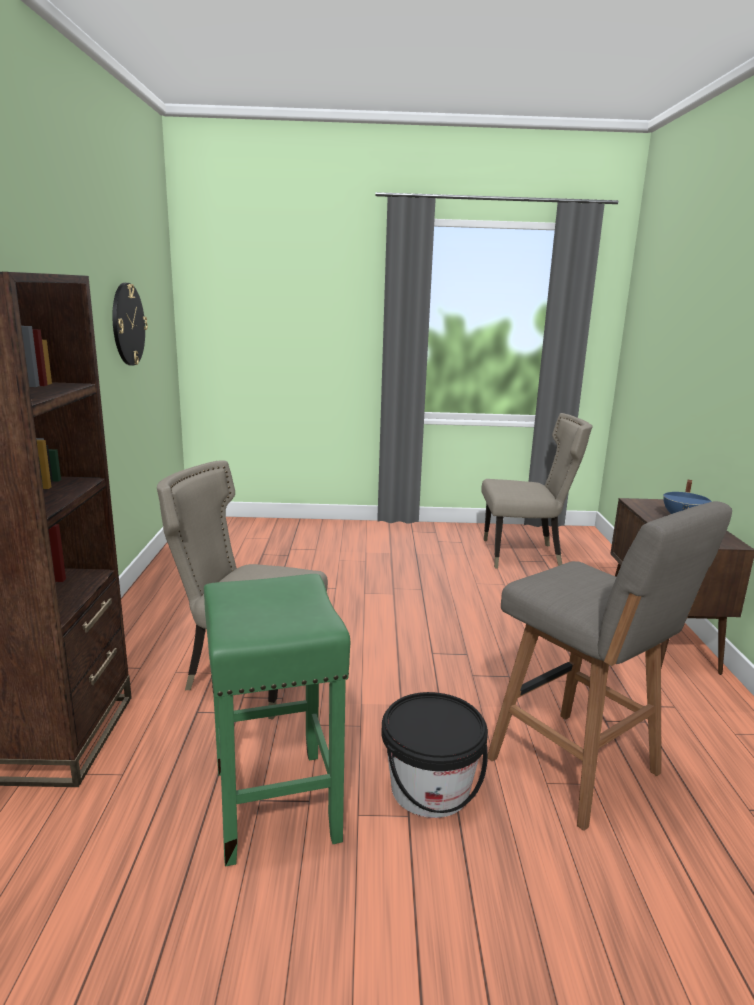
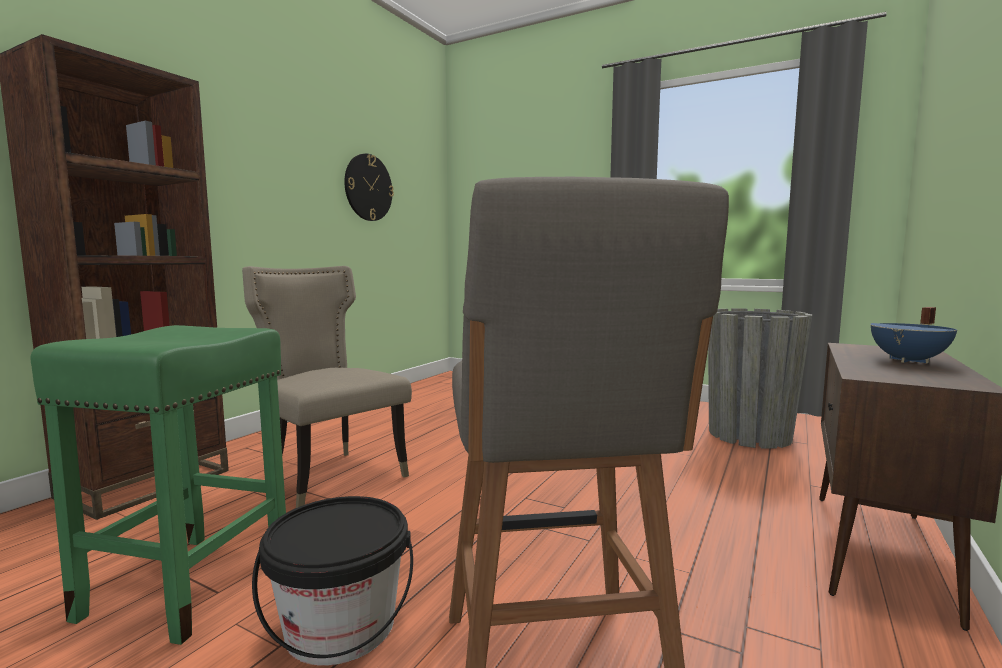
camera: 30 degrees right, 10 degrees down
beige chair [482,413,592,568] -> grey planter [708,308,812,449]

